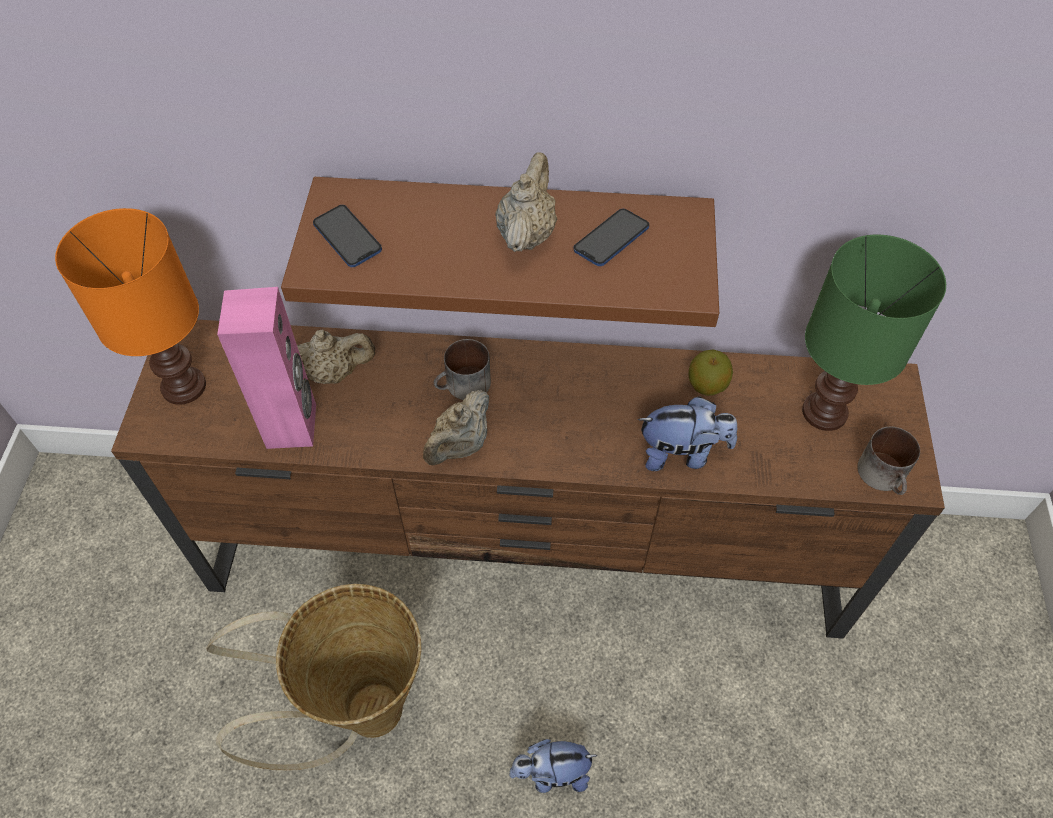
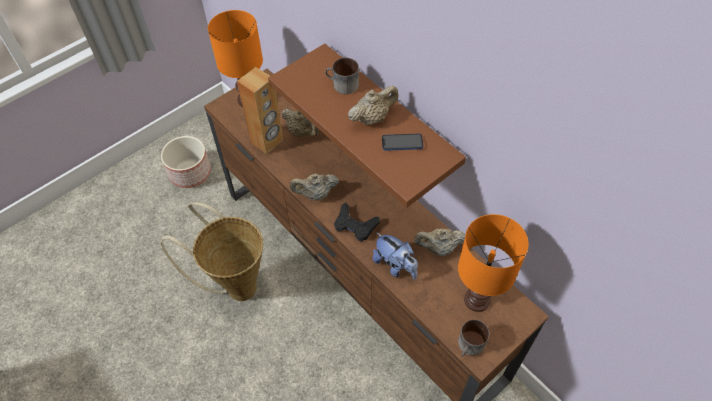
camera: 45 degrees right, 0 degrees up
pink speaker [217,287,316,449] -> brown speaker [237,67,283,154]
phone [313,205,382,267] -> none
mug [434,339,491,400] -> mug moved to [325,58,359,94]
plush toy [509,739,598,793] -> none
apple [688,350,733,396] -> beige teapot [414,229,466,256]
green table lamp [802,235,946,431] -> orange table lamp [458,214,529,312]
none -> planter [161,136,211,188]
none -> black game controller [334,202,380,242]

